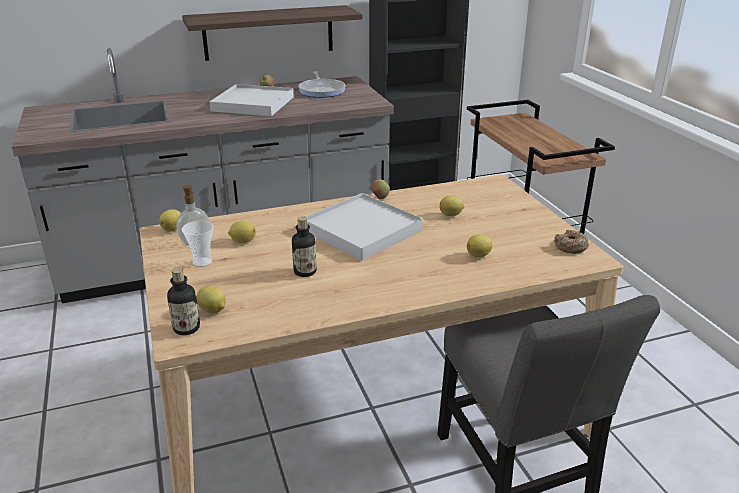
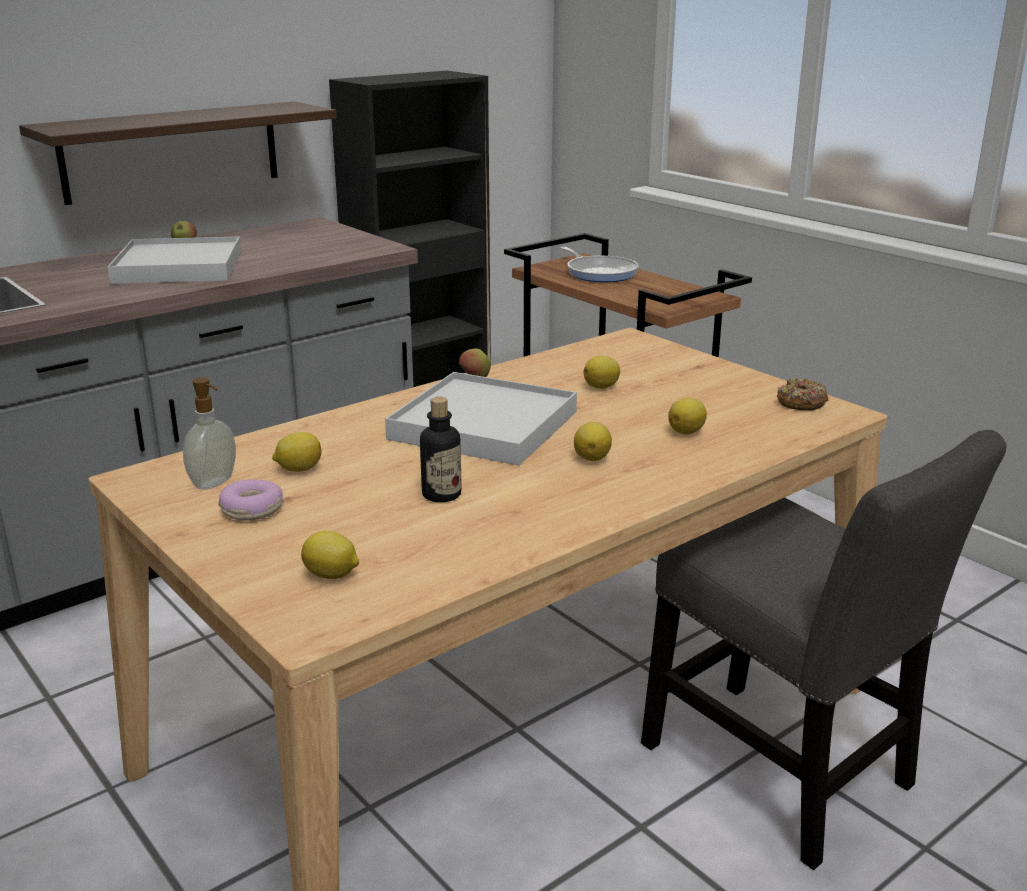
camera: 20 degrees left, 5 degrees down
lemon [159,209,181,232] -> lemon moved to [574,422,612,461]
bottle [167,267,200,335] -> none
cup [182,221,214,267] -> donut [219,479,283,520]
frying pan [298,71,346,98] -> frying pan moved to [561,247,639,282]

